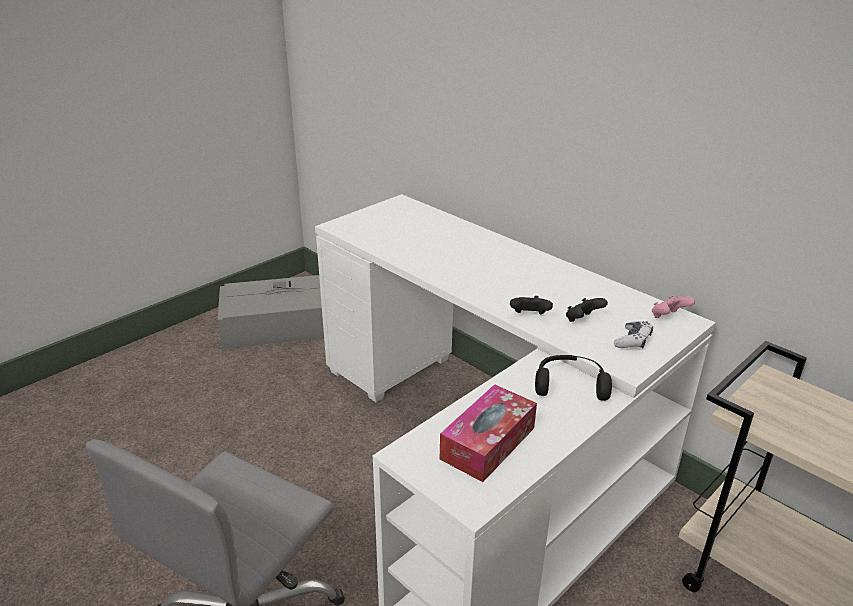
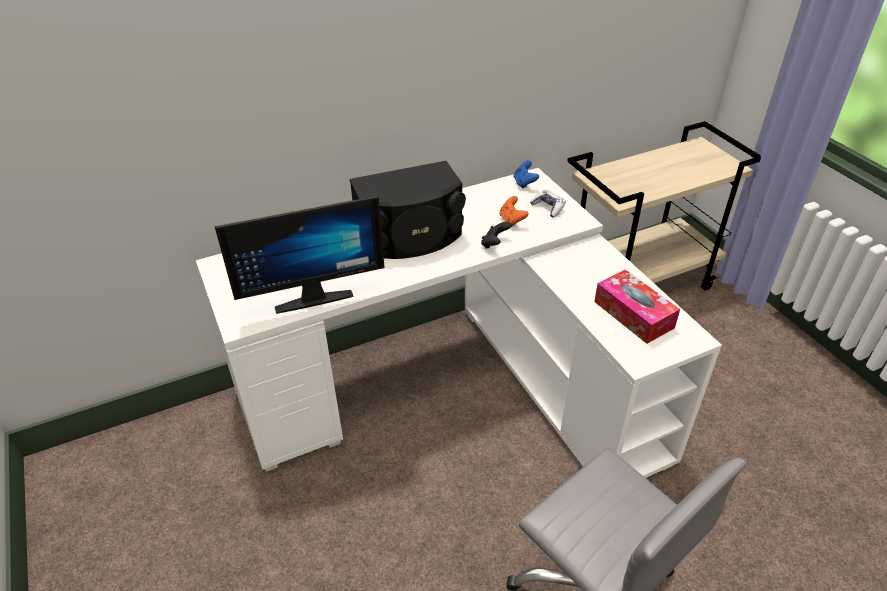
camera: 70 degrees left, 10 degrees up
grey storage box [218,275,324,349] -> none
black headphones [535,355,612,401] -> none
black game controller [566,298,608,322] -> orange game controller [499,196,529,227]
pink game controller [652,295,695,318] -> blue game controller [514,160,539,189]
none -> monitor [214,195,385,314]
none -> black speaker [350,161,466,259]

